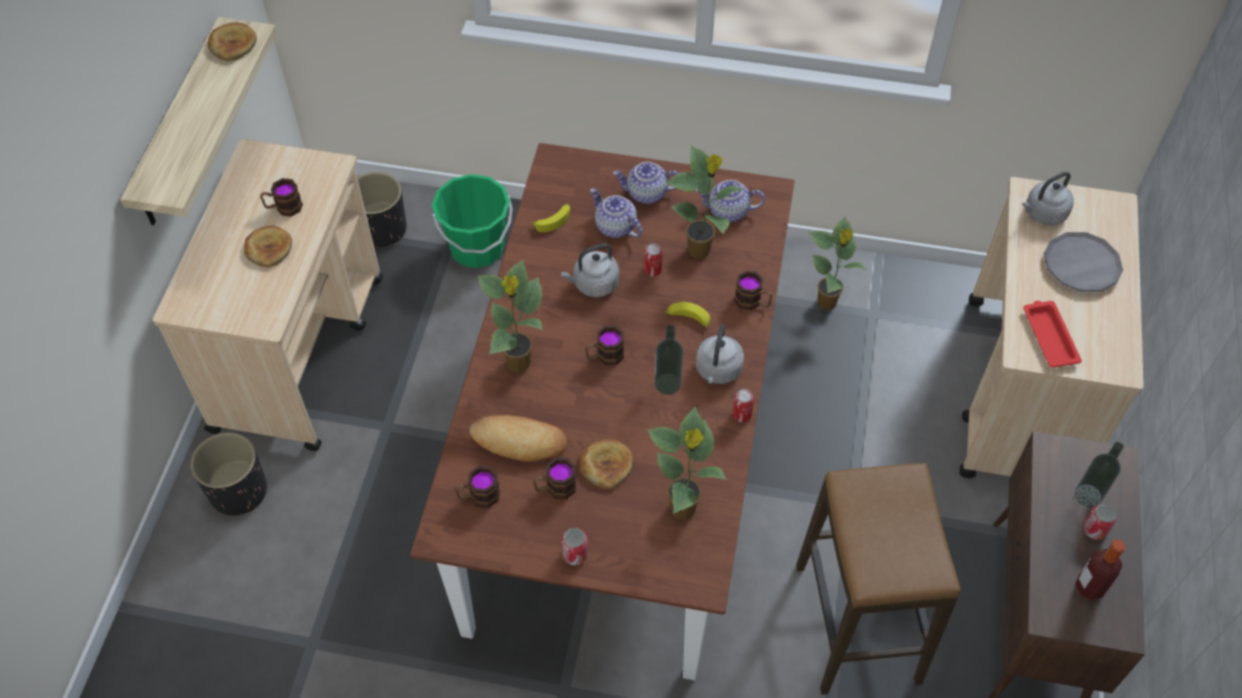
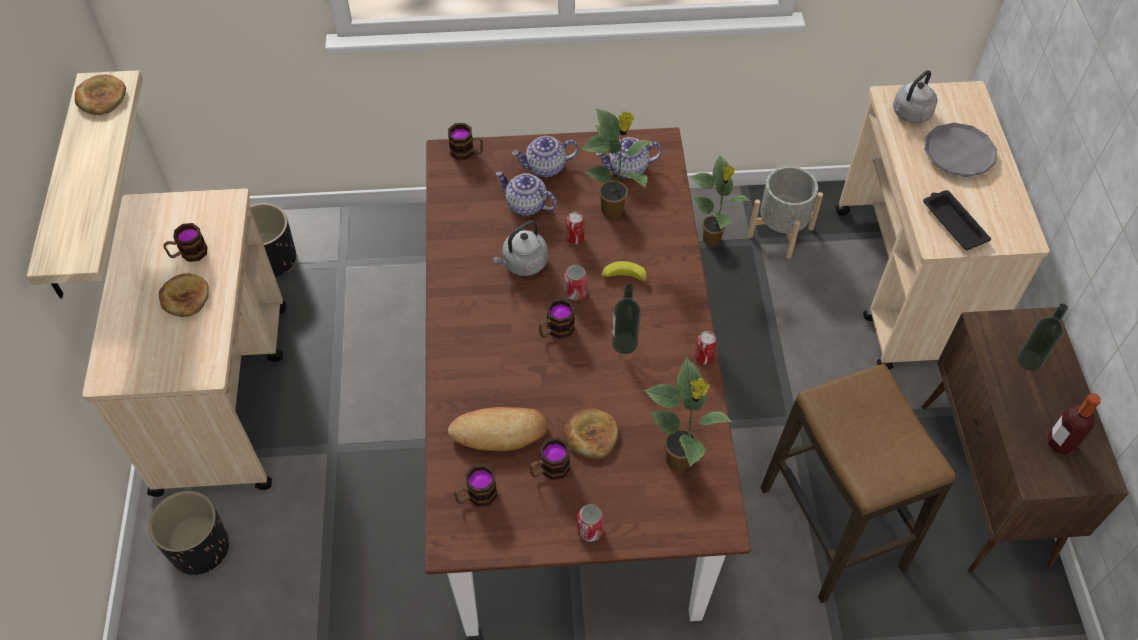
camera: 15 degrees left, 0 degrees up
green bucket [432,174,513,268] -> none
potted plant [478,259,543,373] -> none
banana [531,203,570,232] -> none
grey kettle [696,325,744,384] -> none
mug [734,270,773,310] -> mug moved to [448,123,483,160]
red tray [1023,301,1082,368] -> black tray [923,190,991,250]
can [1083,504,1117,540] -> can moved to [564,265,587,301]
none -> grey planter [748,166,823,259]

